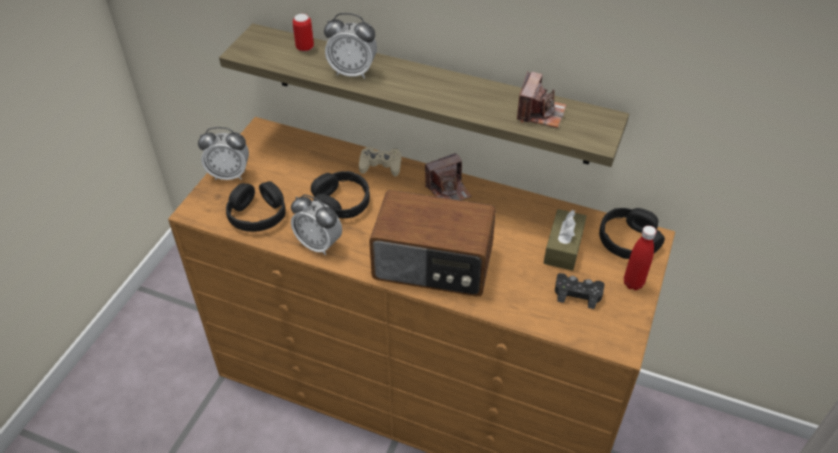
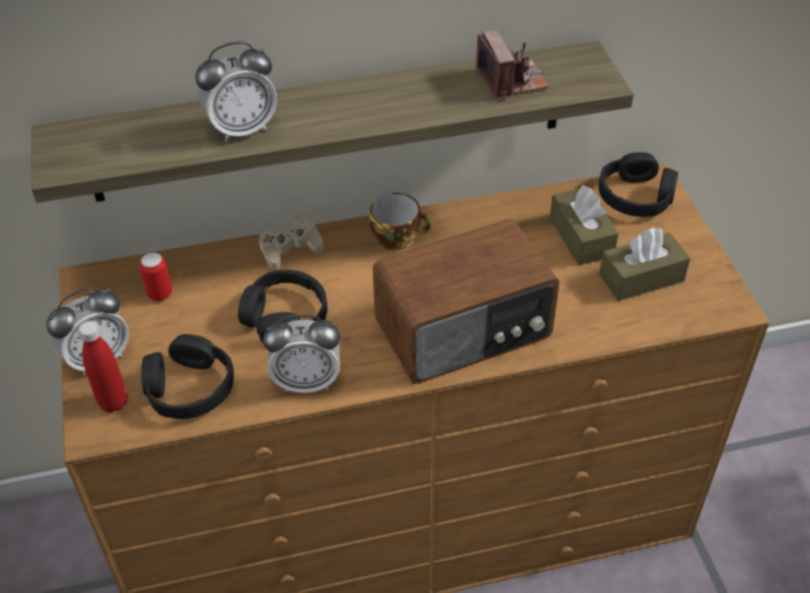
camera: 35 degrees left, 0 degrees up
can [293,14,314,51] -> can moved to [139,252,172,301]
camera [425,153,471,200] -> cup [369,193,431,251]
black game controller [555,273,604,309] -> brown tissue box [599,228,690,301]
red bottle [624,226,656,290] -> red bottle moved to [78,321,128,413]

